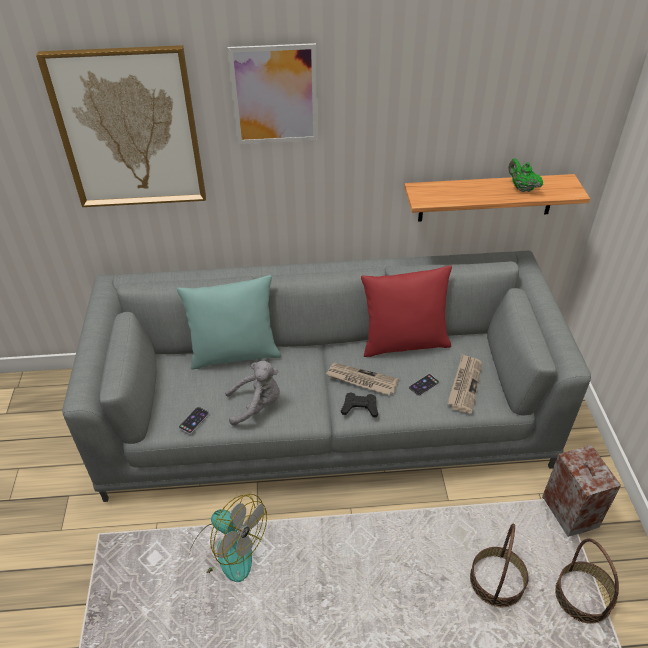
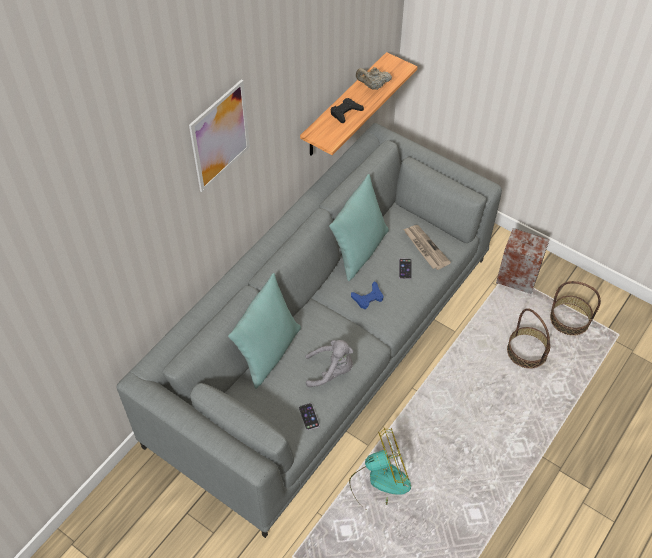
camera: 50 degrees left, 10 degrees up
picture [36,45,206,207] -> none
grey plush toy [225,361,280,426] -> grey plush toy turned 60 degrees clockwise [305,340,353,387]
newspaper [326,363,399,395] -> blue game controller [351,281,384,309]
black game controller [341,392,378,418] -> black game controller moved to [331,98,364,123]
red pillow [361,265,452,357] -> turquoise pillow [329,174,389,281]
green teapot [508,158,543,192] -> beige teapot [356,67,392,90]

